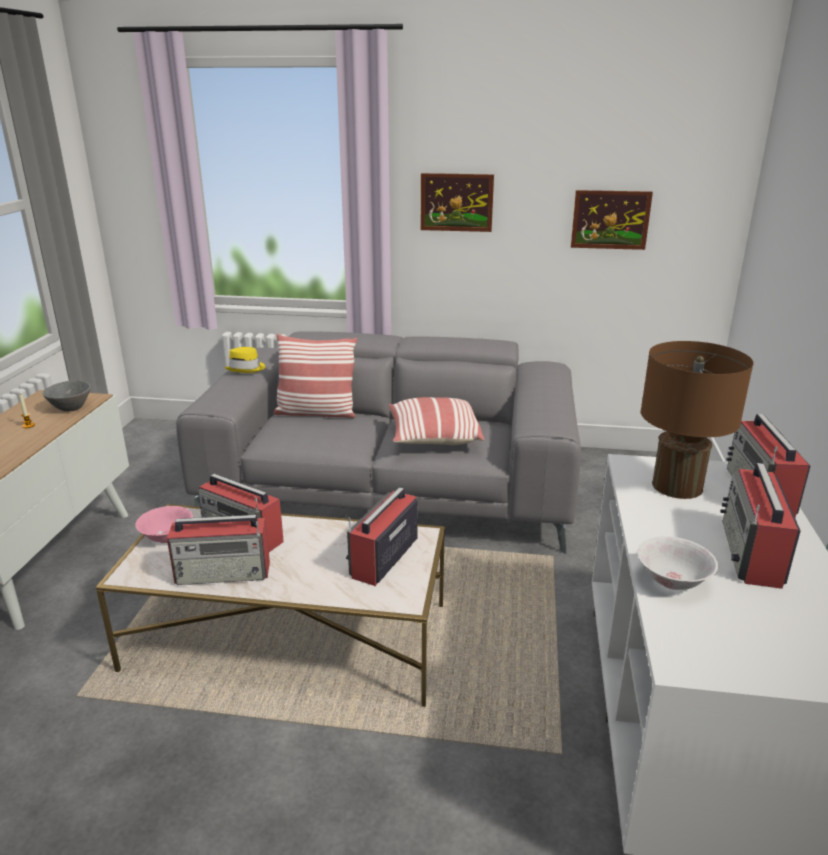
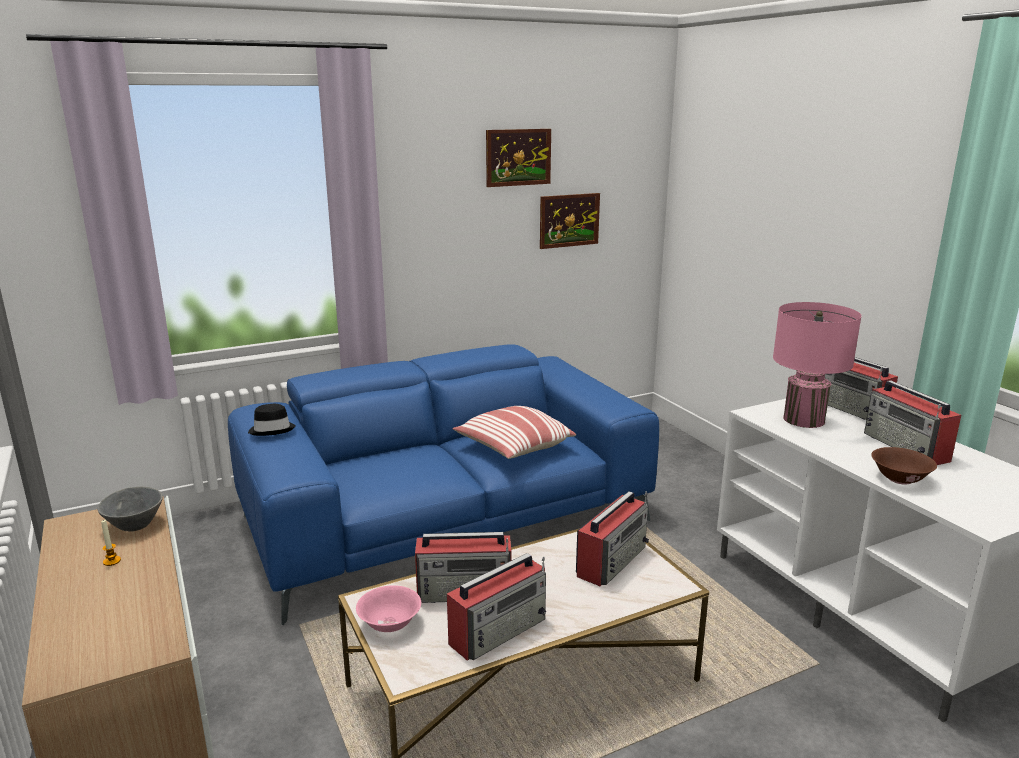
camera: 35 degrees left, 5 degrees down
grey sofa [176,331,581,554] -> blue sofa [228,344,659,625]
yellow hat [224,347,265,373] -> black hat [248,404,296,436]
pillow [273,334,357,418] -> none
radio [346,487,417,586] -> radio turned 135 degrees counterclockwise [576,491,649,586]
picture [421,173,494,232] -> picture moved to [486,129,551,187]
white bowl [637,536,718,590] -> brown bowl [871,447,937,485]
brown table lamp [641,341,754,499] -> pink table lamp [773,302,862,428]

